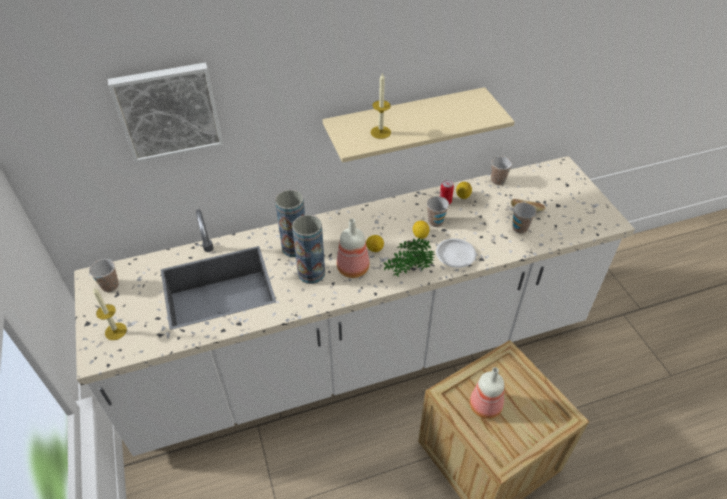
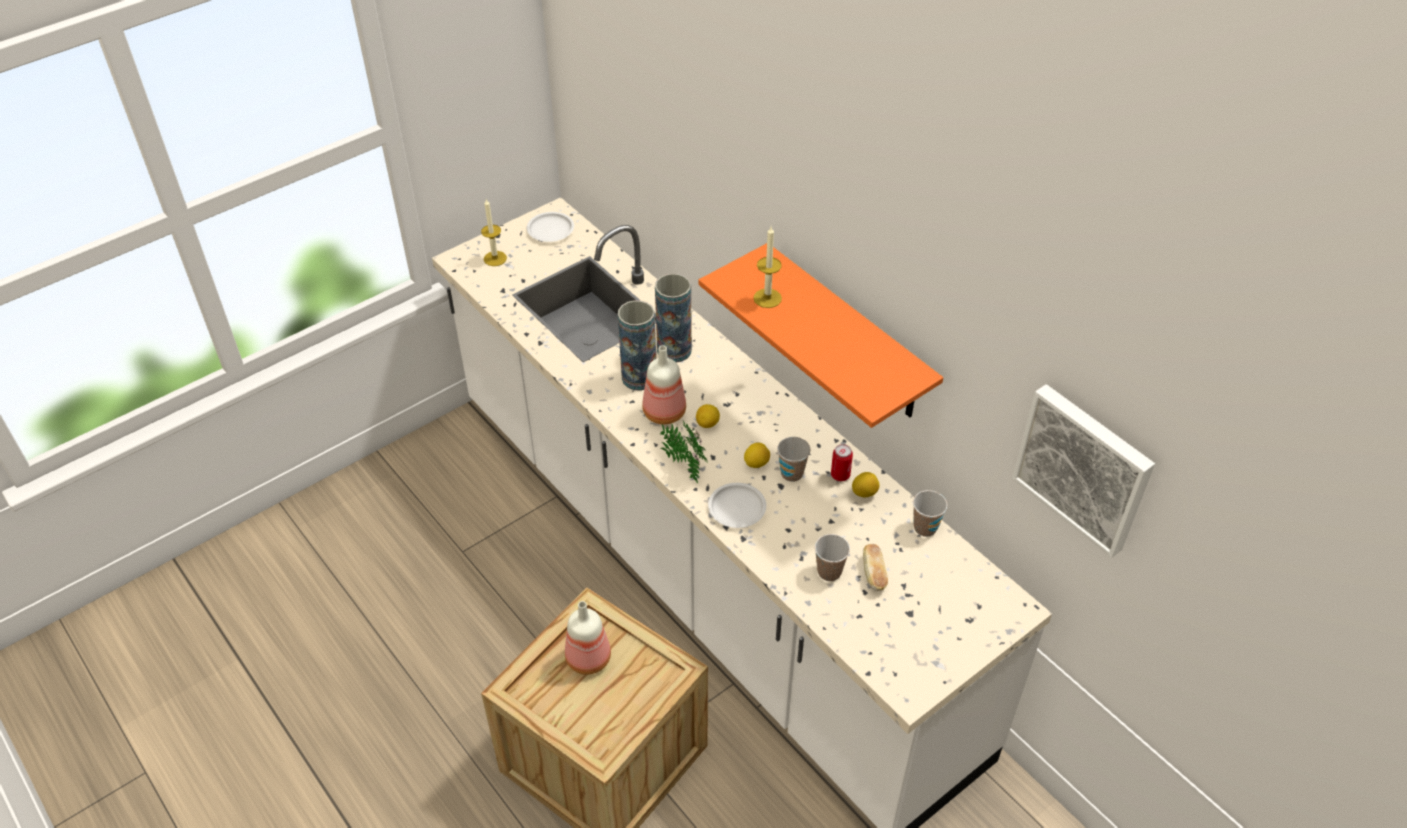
camera: 70 degrees right, 0 degrees up
cup [89,259,119,292] -> white plate [527,212,574,242]
picture [108,63,223,163] -> picture moved to [1012,384,1155,558]
beige shelf [323,87,515,163] -> orange shelf [699,243,943,428]

